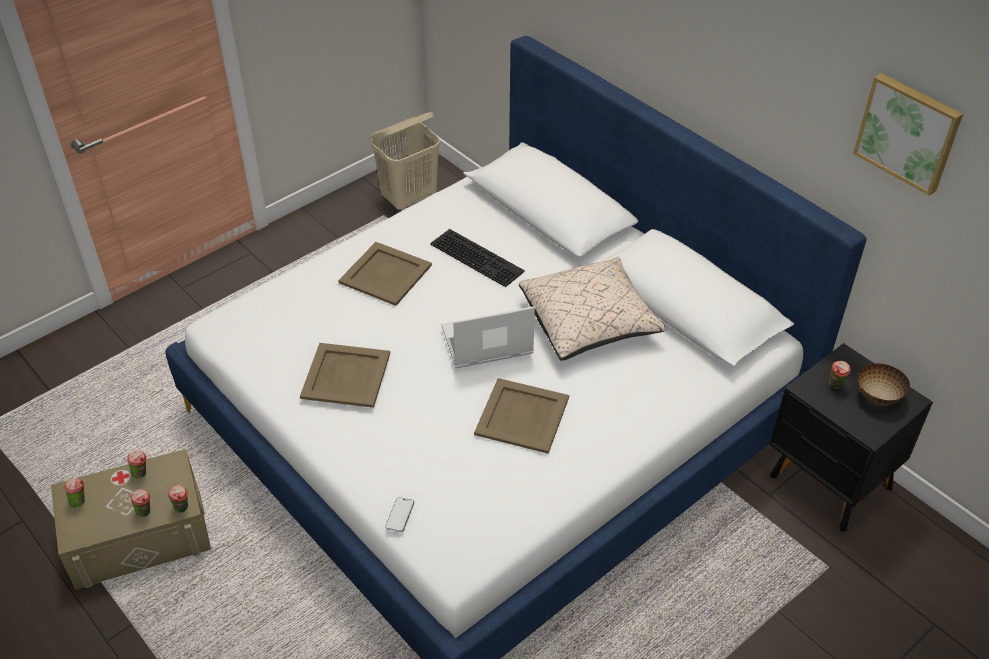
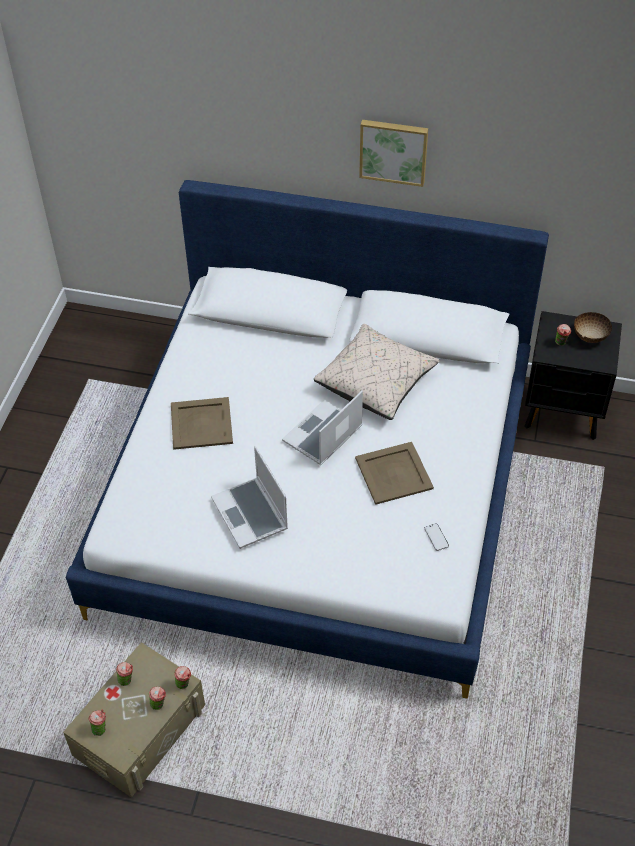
camera: 35 degrees left, 5 degrees up
beige tray [300,343,390,408] -> laptop [211,446,288,549]
beige laundry basket [371,112,440,211] -> none
phone [385,497,414,532] -> phone moved to [424,523,449,551]
keyboard [430,229,525,287] -> none
picture [853,73,963,196] -> picture moved to [359,120,428,187]

